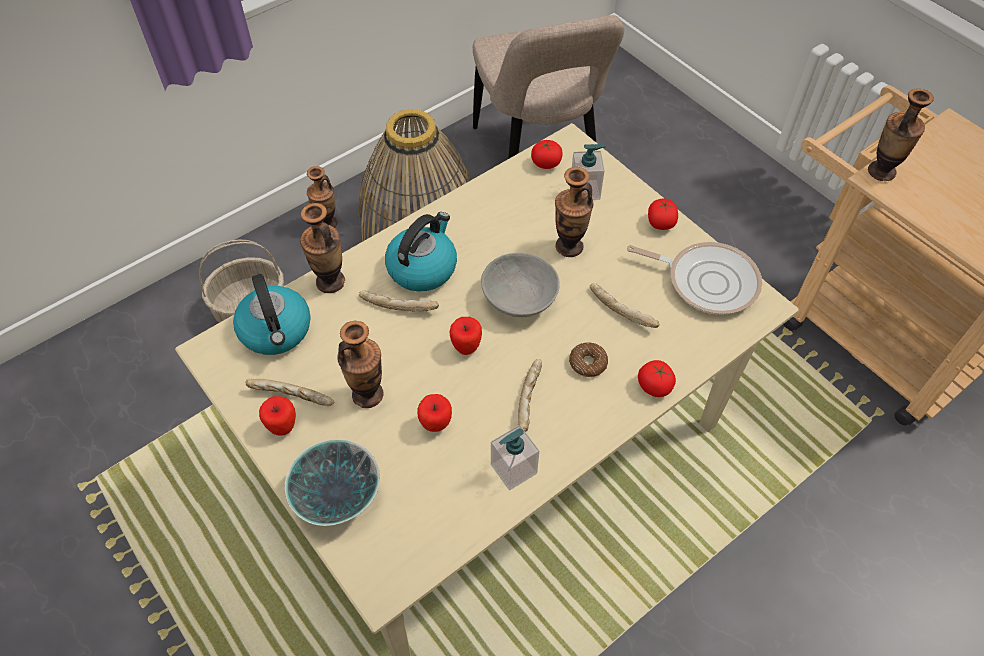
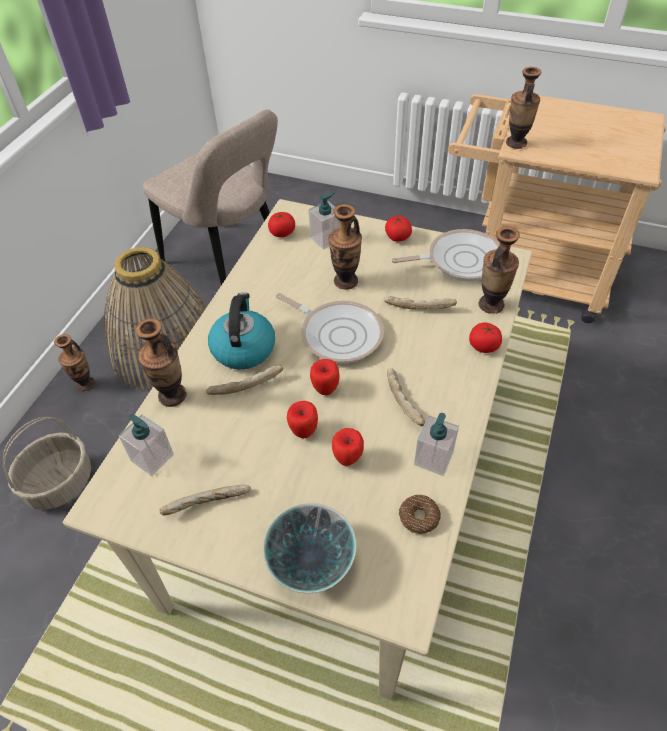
camera: 30 degrees left, 5 degrees down
kettle [233,274,311,355] -> soap dispenser [119,414,174,476]
apple [259,396,296,436] -> apple moved to [287,401,318,439]
vase [337,321,384,408] -> vase moved to [479,227,520,314]
grey bowl [481,252,560,317] -> frying pan [276,293,384,363]
donut [569,342,608,377] -> donut moved to [399,495,441,534]

